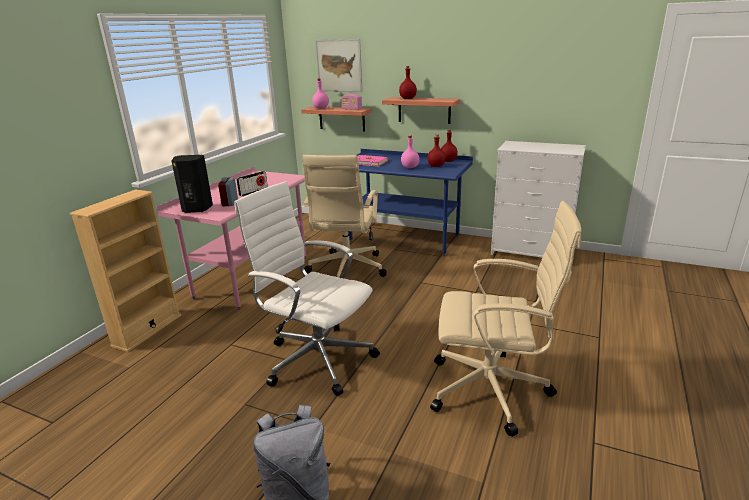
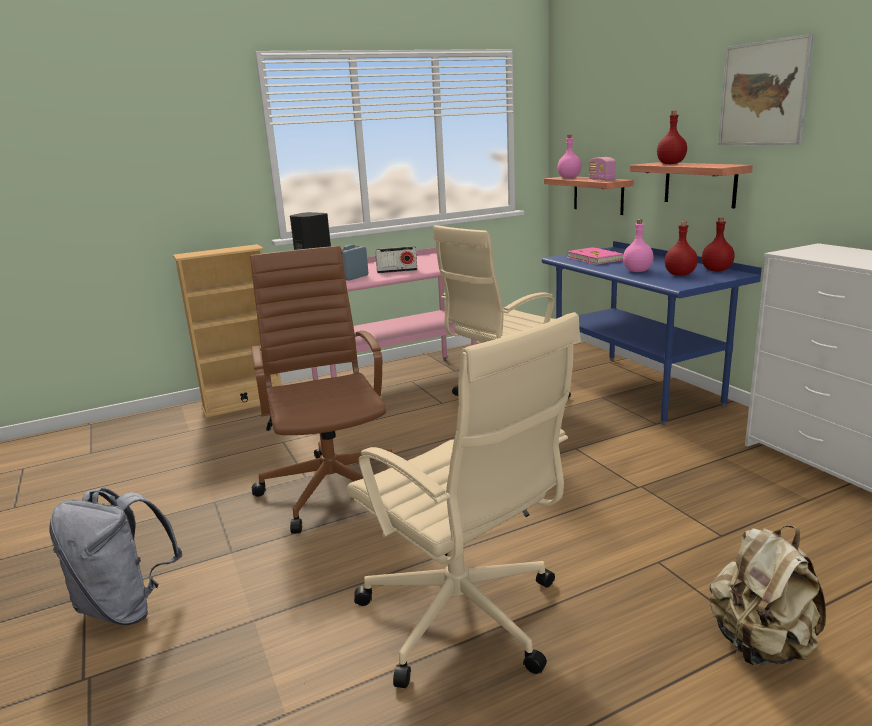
camera: 40 degrees right, 5 degrees down
white office chair [234,181,380,396] -> brown office chair [250,246,392,534]
picture [315,39,363,92] -> picture moved to [718,34,814,145]
none -> beige backpack [709,526,826,665]

